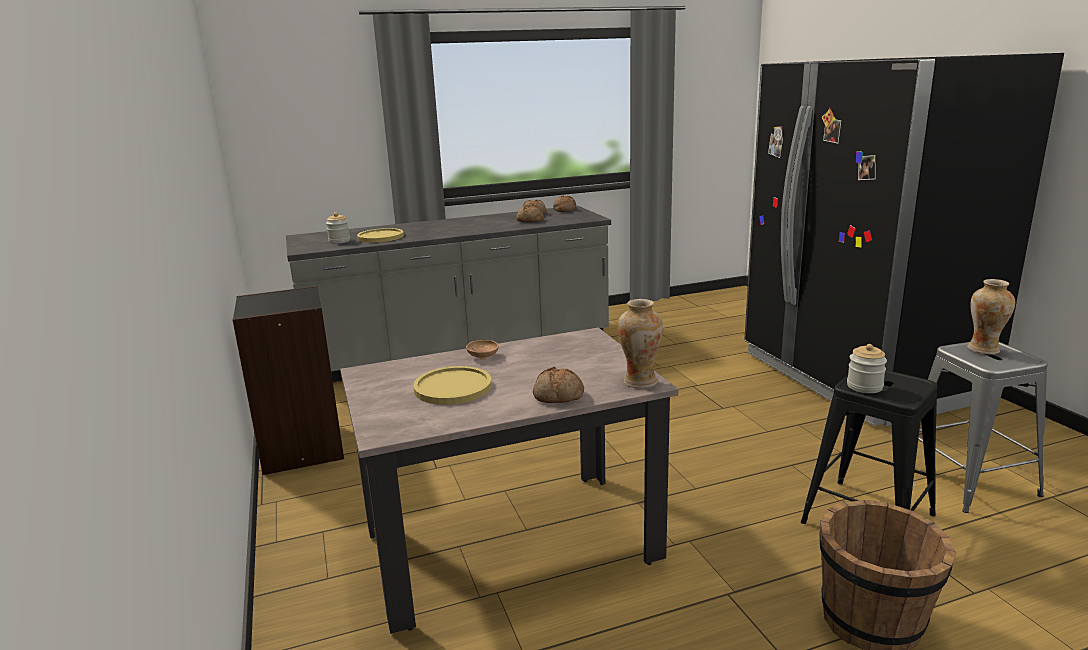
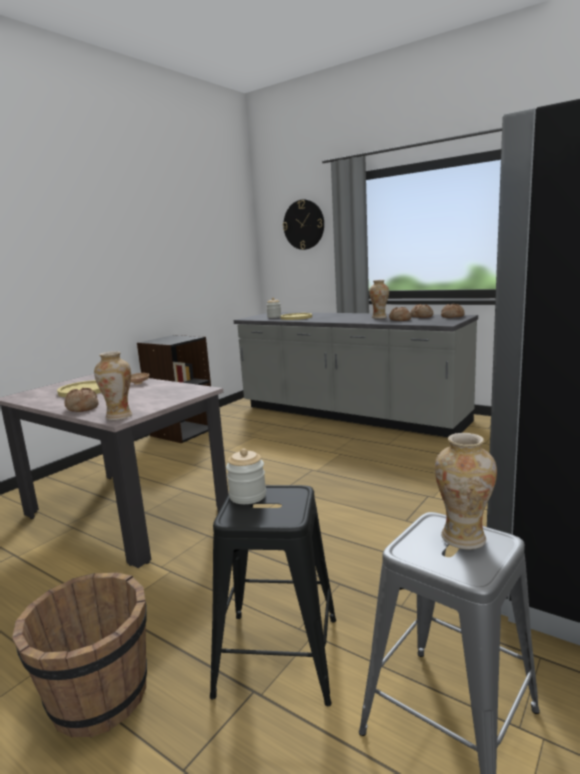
camera: 55 degrees right, 5 degrees down
none -> wall clock [283,199,324,250]
none -> vase [369,280,389,319]

